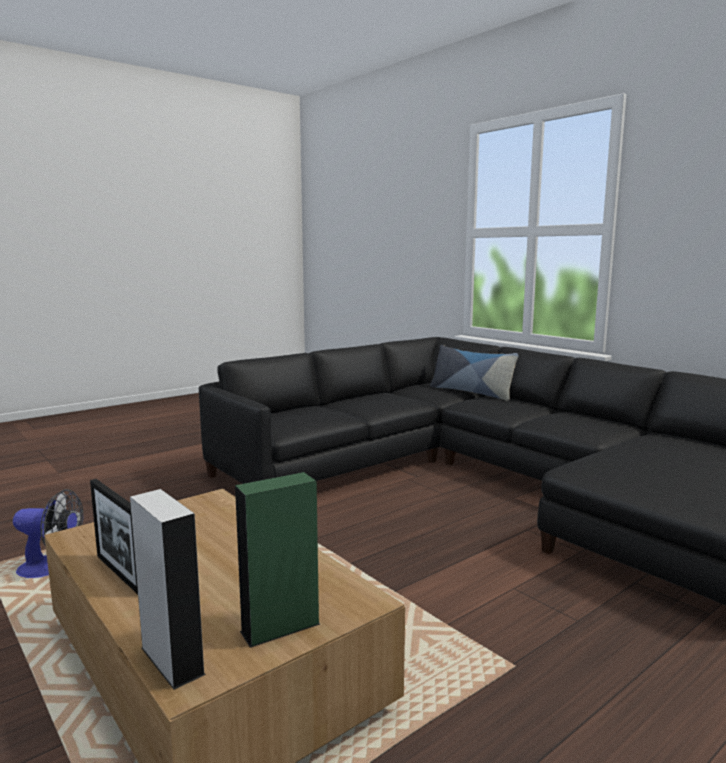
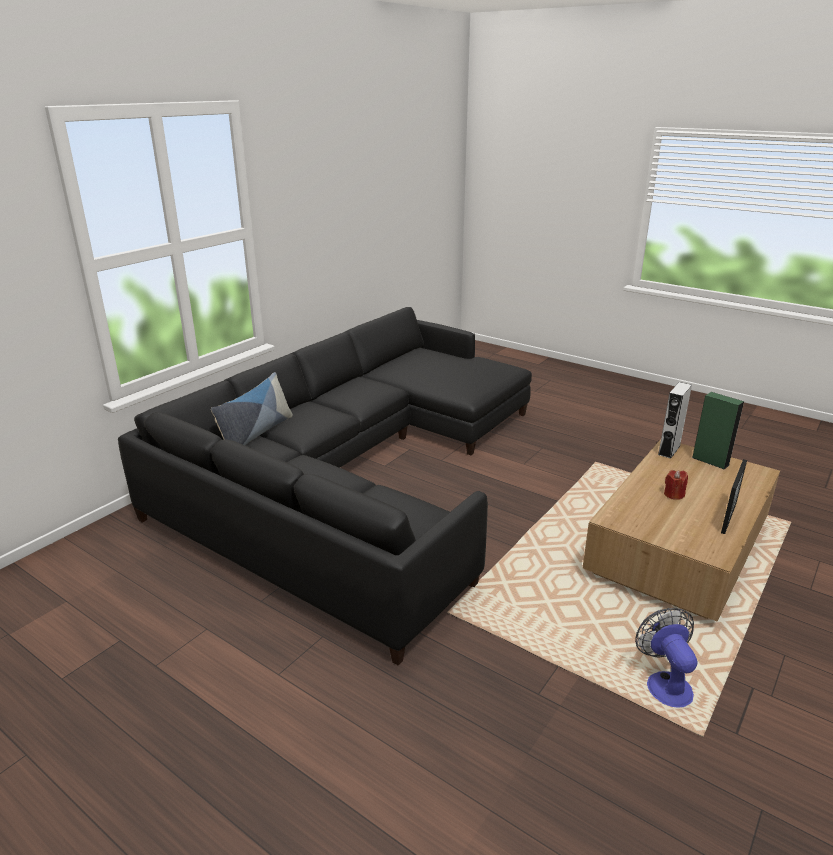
camera: 105 degrees left, 15 degrees up
grey speaker [130,489,206,690] -> grey speaker moved to [658,382,692,458]
none -> red candle [664,470,688,500]

